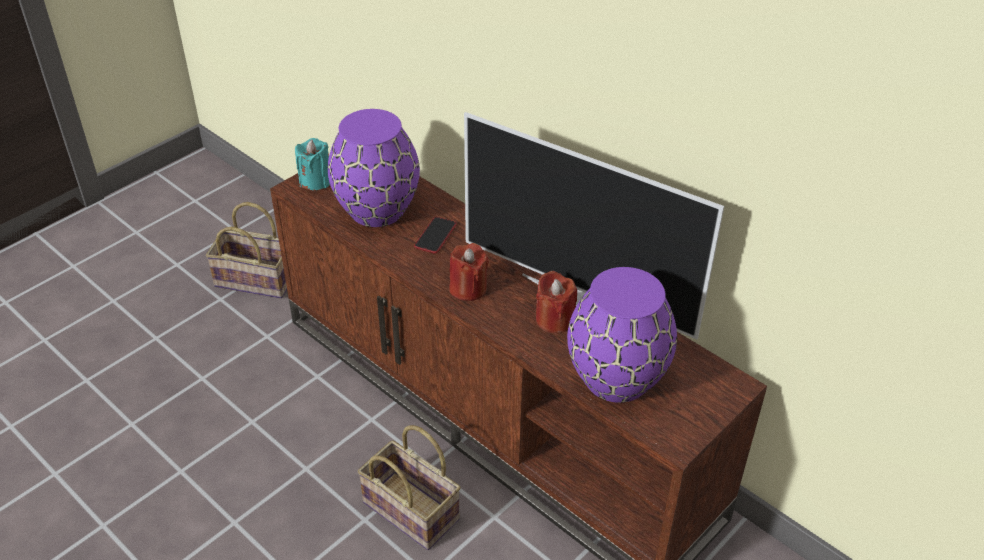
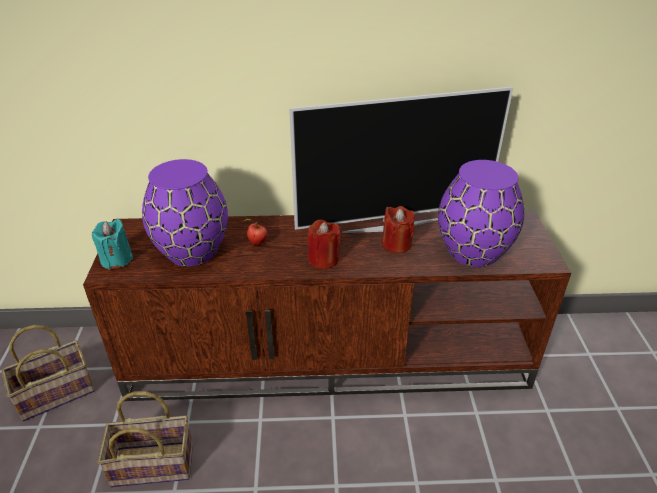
camera: 45 degrees left, 5 degrees down
basket [358,425,461,550] -> basket moved to [97,391,193,487]
phone [414,217,457,254] -> apple [244,219,267,246]

